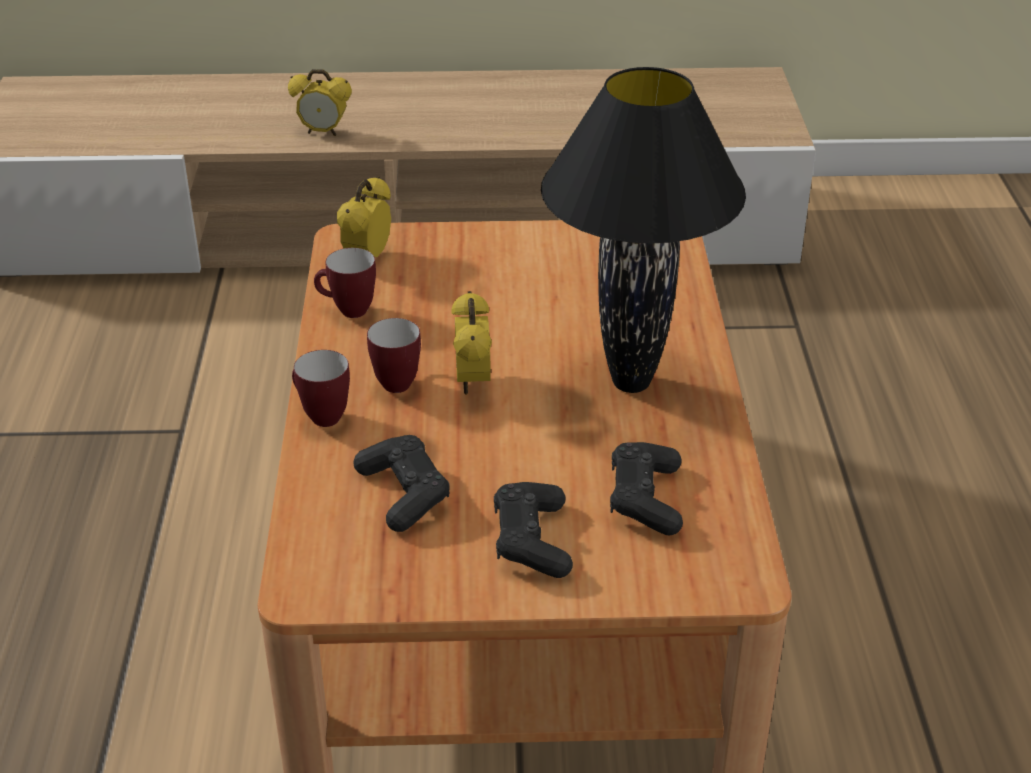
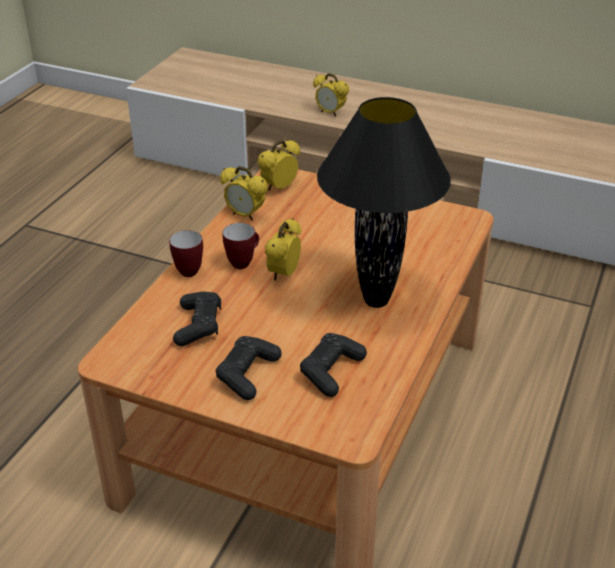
camera: 25 degrees right, 0 degrees up
mug [314,248,376,318] -> alarm clock [220,166,268,221]

